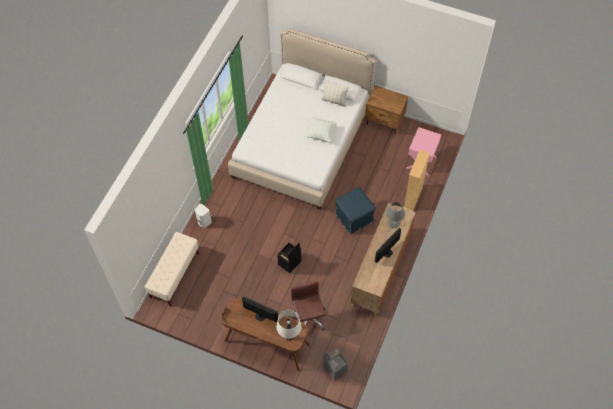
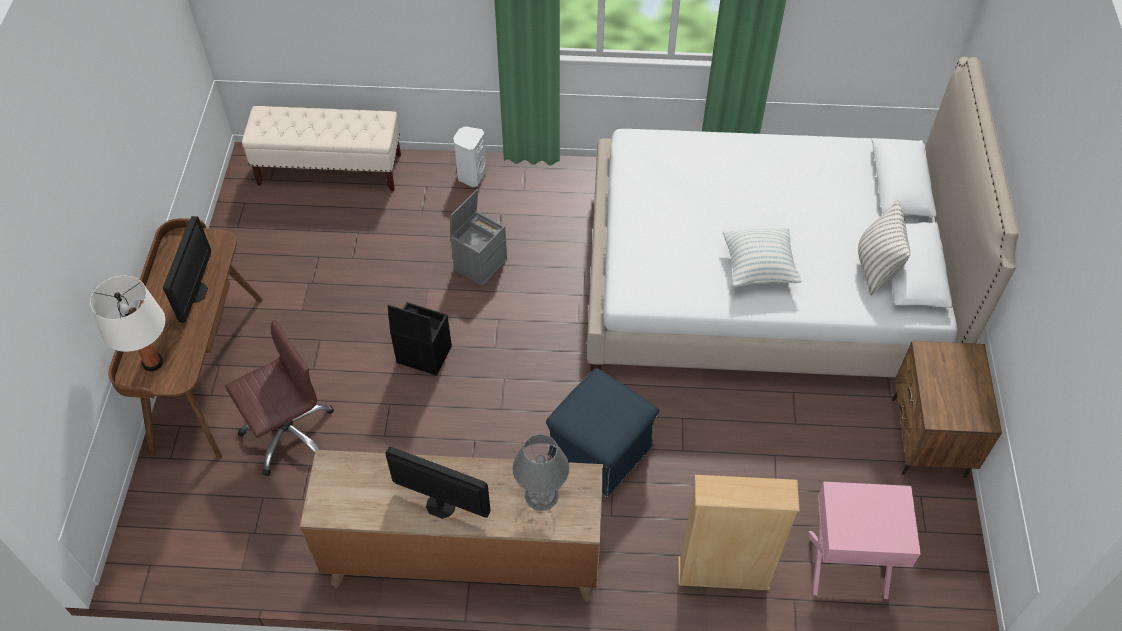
camera: 70 degrees right, 5 degrees down
grey storage box [323,348,348,381] -> grey storage box moved to [450,188,507,286]

